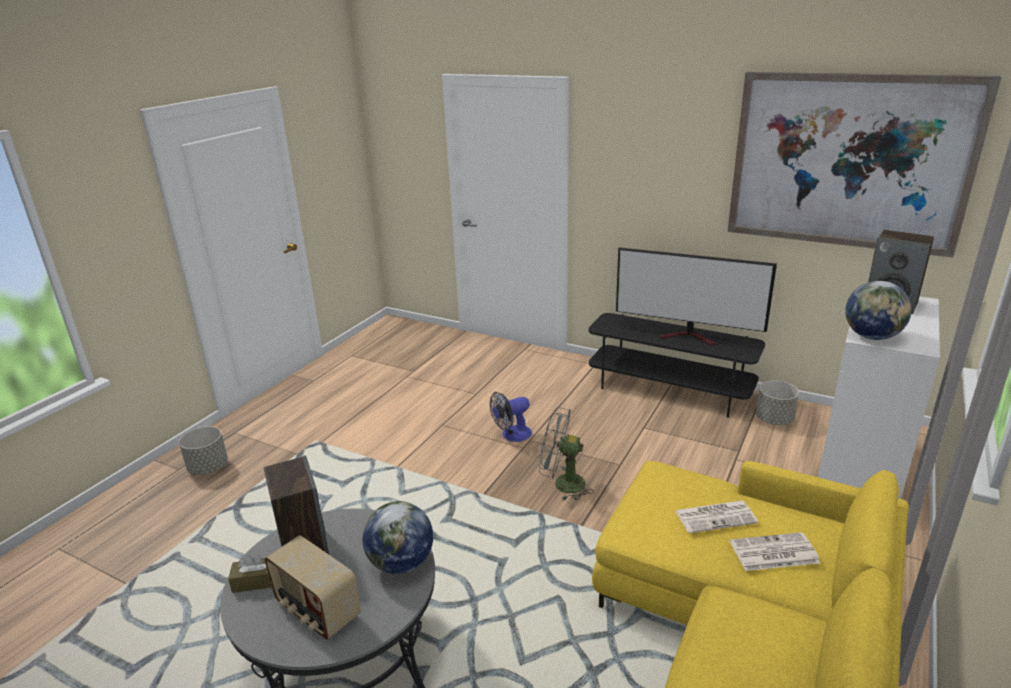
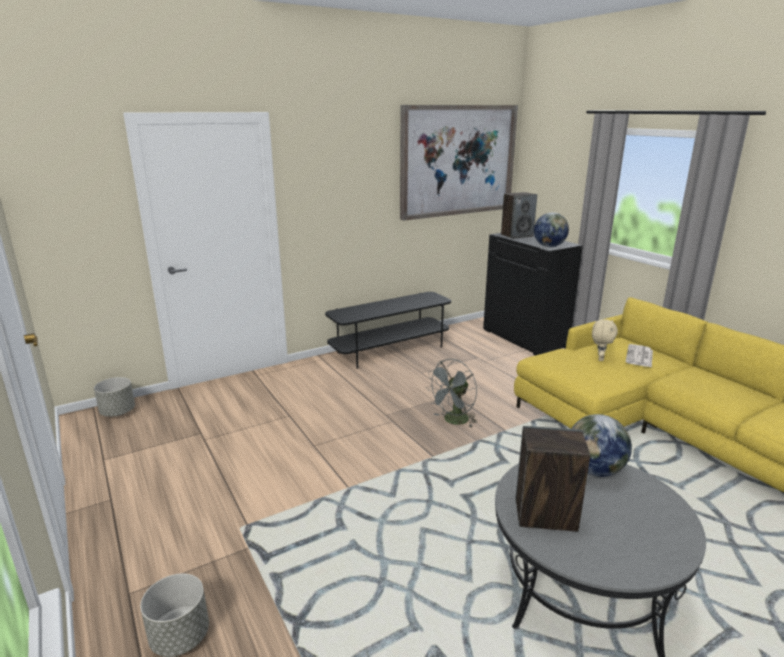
camera: 60 degrees left, 5 degrees down
brown tissue box [228,555,272,593] -> none
radio [264,535,361,640] -> none
fan [490,392,532,442] -> none
television [616,247,777,346] -> none
newspaper [675,500,758,533] -> beige plush toy [592,319,618,361]
grey planter [756,380,799,425] -> grey planter moved to [94,377,135,416]
white cabinet [818,296,940,499] -> black cabinet [483,233,583,355]

